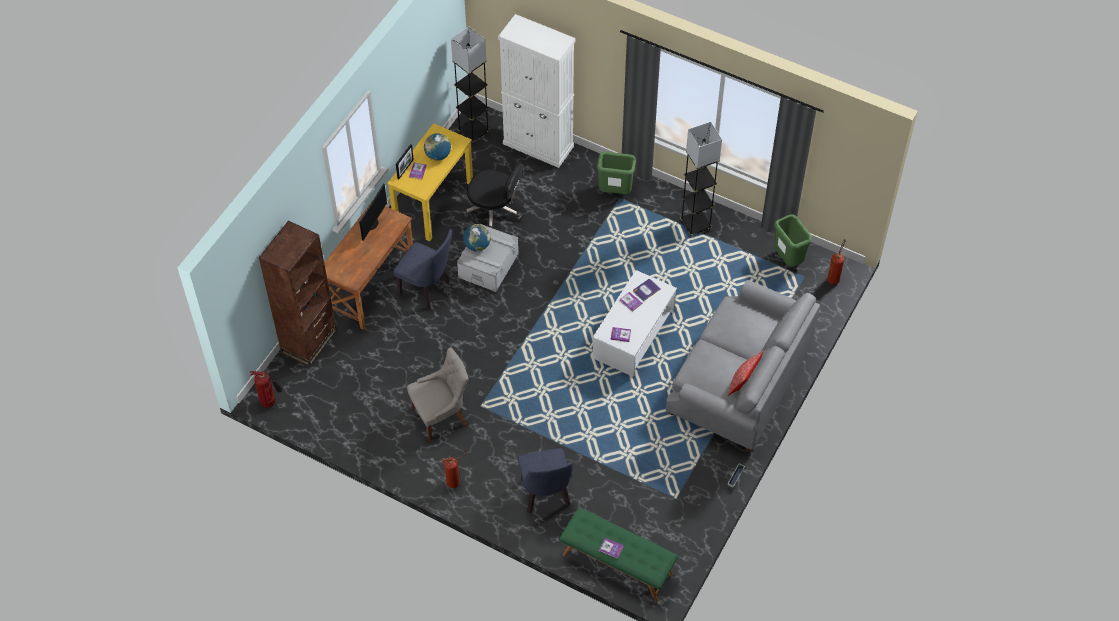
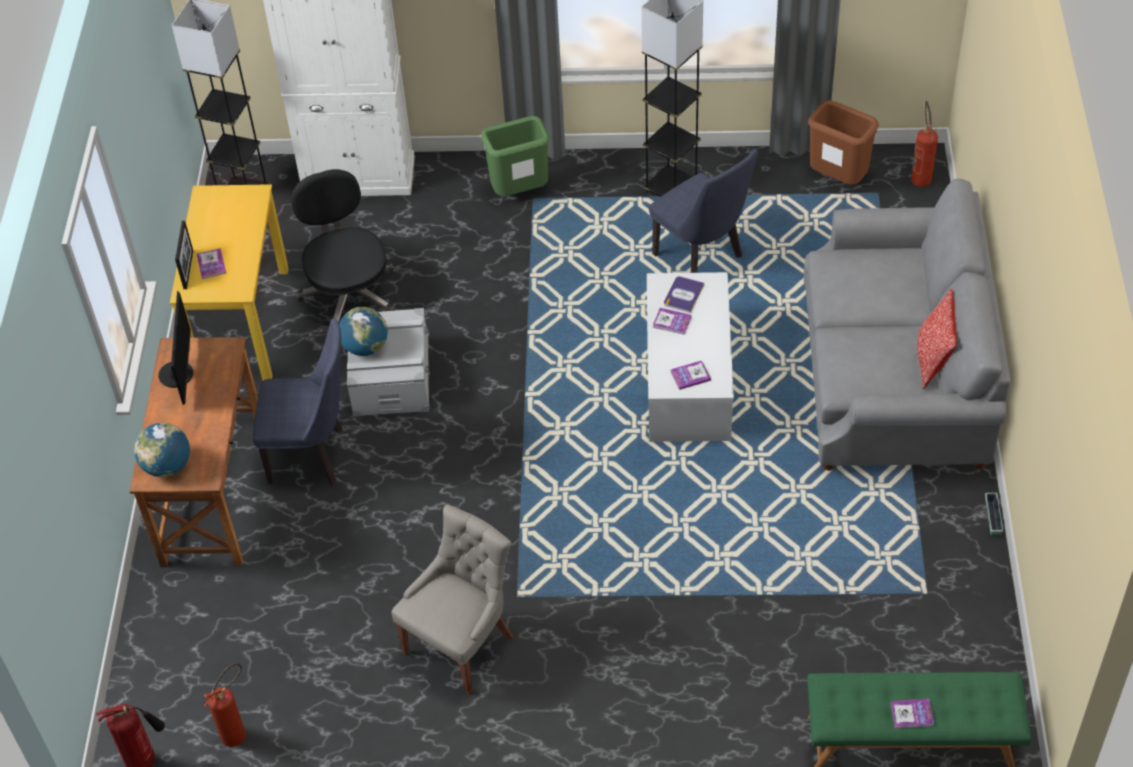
camera: 25 degrees left, 5 degrees down
brown bookcase [259,221,337,366] -> none
globe [424,133,451,161] -> globe moved to [134,423,190,477]
fire extinguisher [442,450,467,488] -> fire extinguisher moved to [203,663,246,747]
black office chair [464,162,523,228] -> black office chair turned 105 degrees counterclockwise [291,169,394,323]
blue chair [518,448,573,513] -> blue chair moved to [649,149,758,273]
green trash can [774,214,812,267] -> brown trash can [808,101,879,185]

